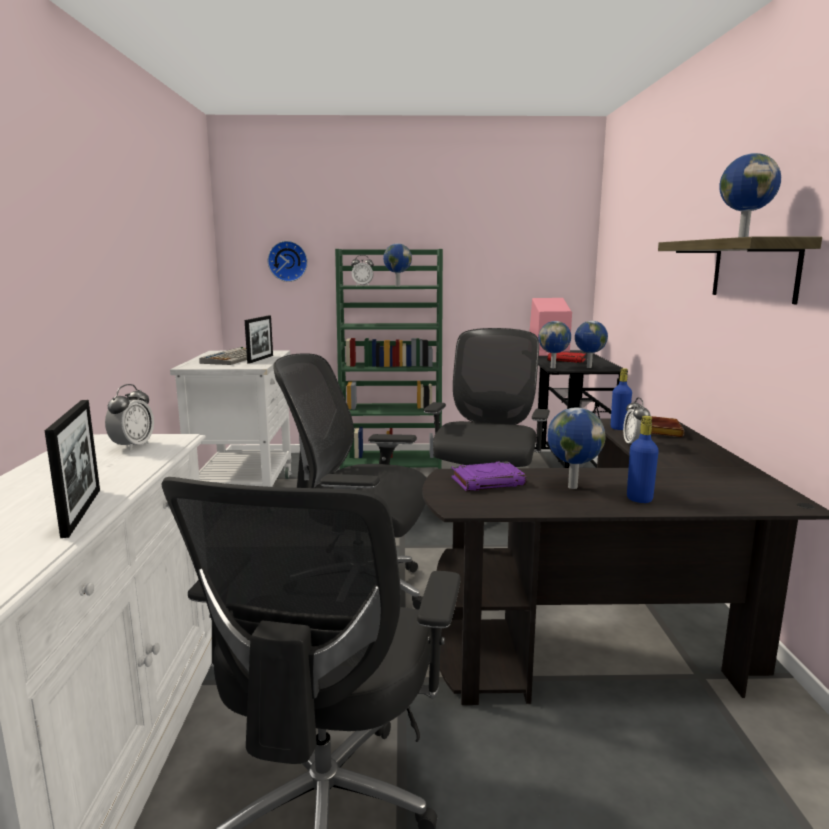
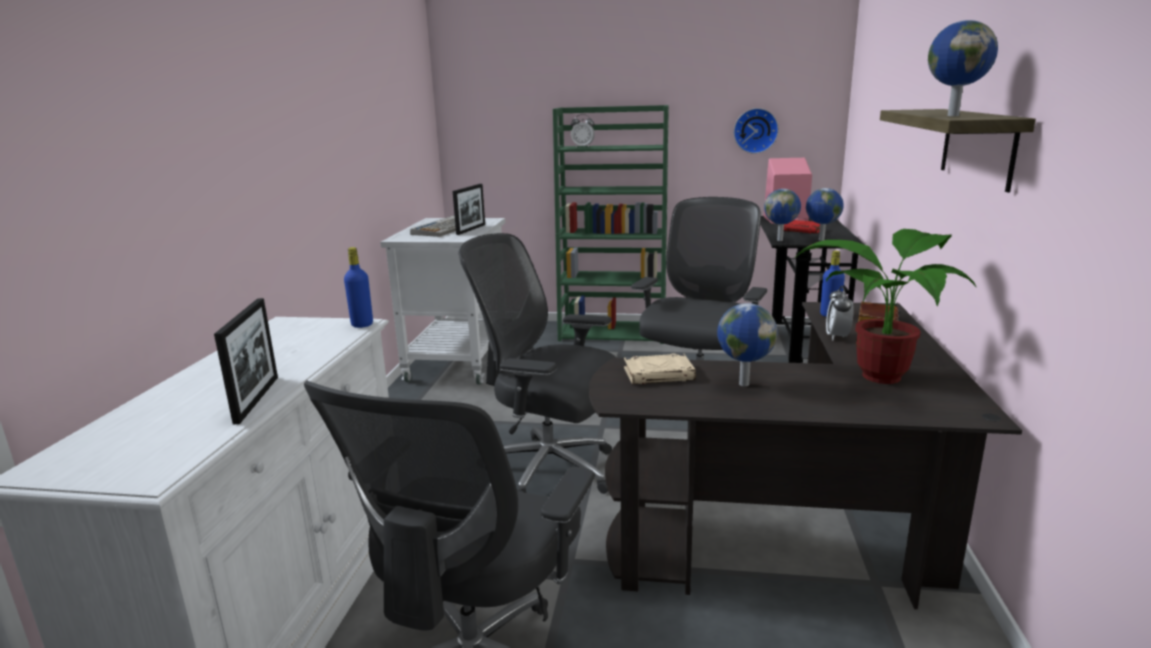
camera: 10 degrees right, 5 degrees up
alarm clock [105,384,154,451] -> none
wall clock [268,241,308,282] -> wall clock moved to [734,108,779,154]
globe [383,243,412,287] -> none
purple book [451,461,526,491] -> beige book [624,353,696,384]
blue bottle [627,416,659,503] -> blue bottle moved to [344,247,373,328]
none -> potted plant [795,229,976,384]

